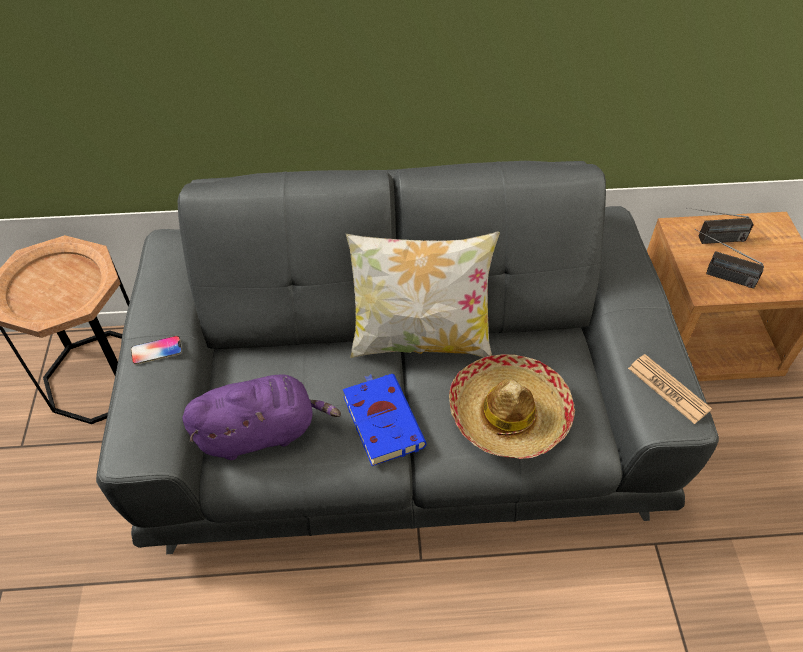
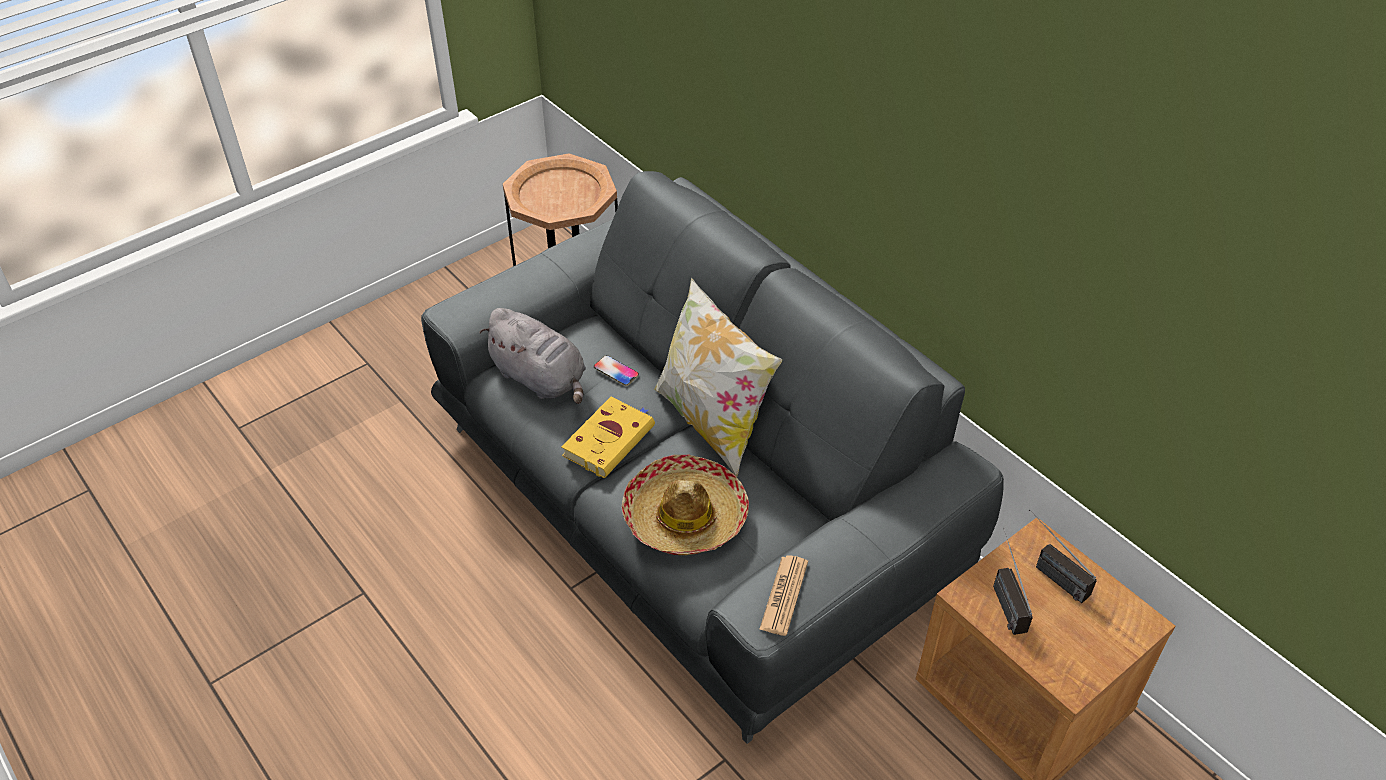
camera: 55 degrees right, 5 degrees down
phone [131,336,182,364] -> phone moved to [594,355,639,386]
purple plush toy [182,374,341,460] -> grey plush toy [479,308,586,404]
blue book [343,374,427,466] -> yellow book [561,397,655,478]

